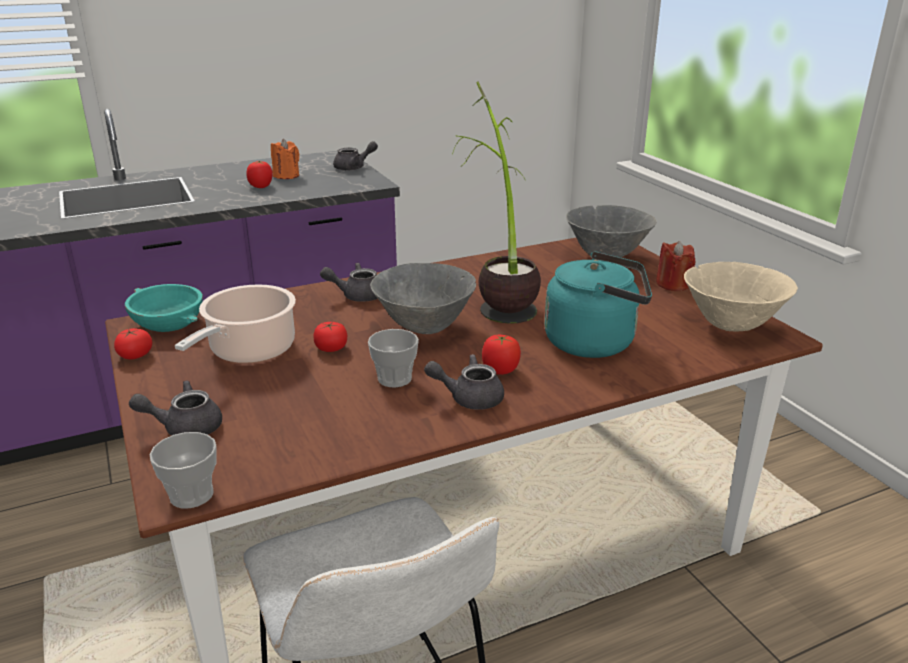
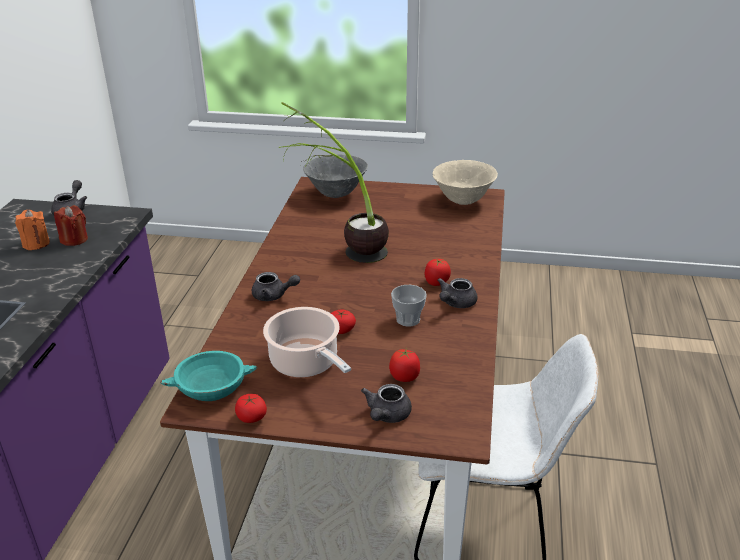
camera: 55 degrees left, 5 degrees up
cup [150,432,217,509] -> none
tomato [246,161,273,188] -> tomato moved to [389,348,420,382]
grey teapot [320,263,377,302] -> grey teapot turned 105 degrees counterclockwise [252,272,300,301]
grey bowl [370,263,476,334] -> none
turquoise kettle [544,251,652,358] -> none
red candle [656,241,695,291] -> red candle moved to [54,205,88,246]

